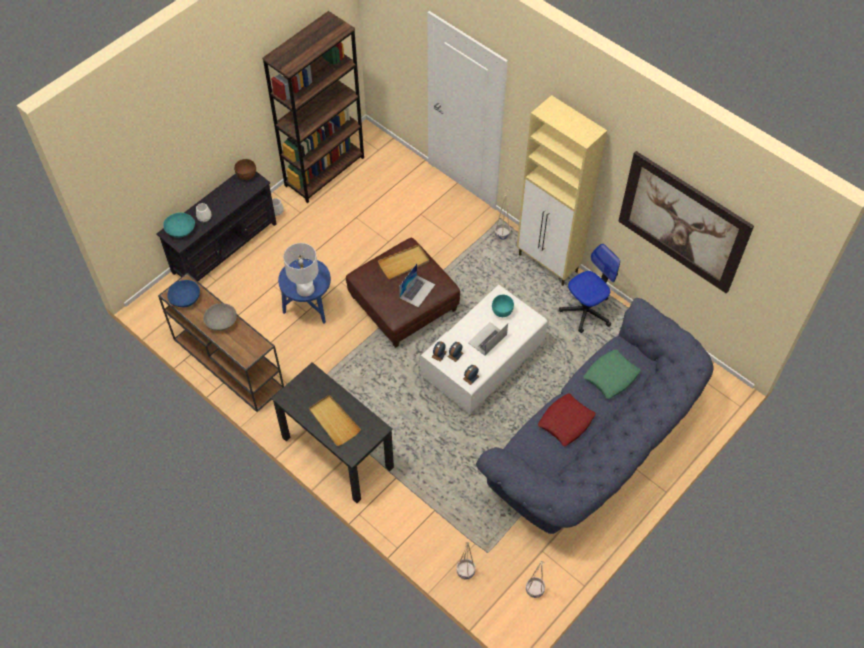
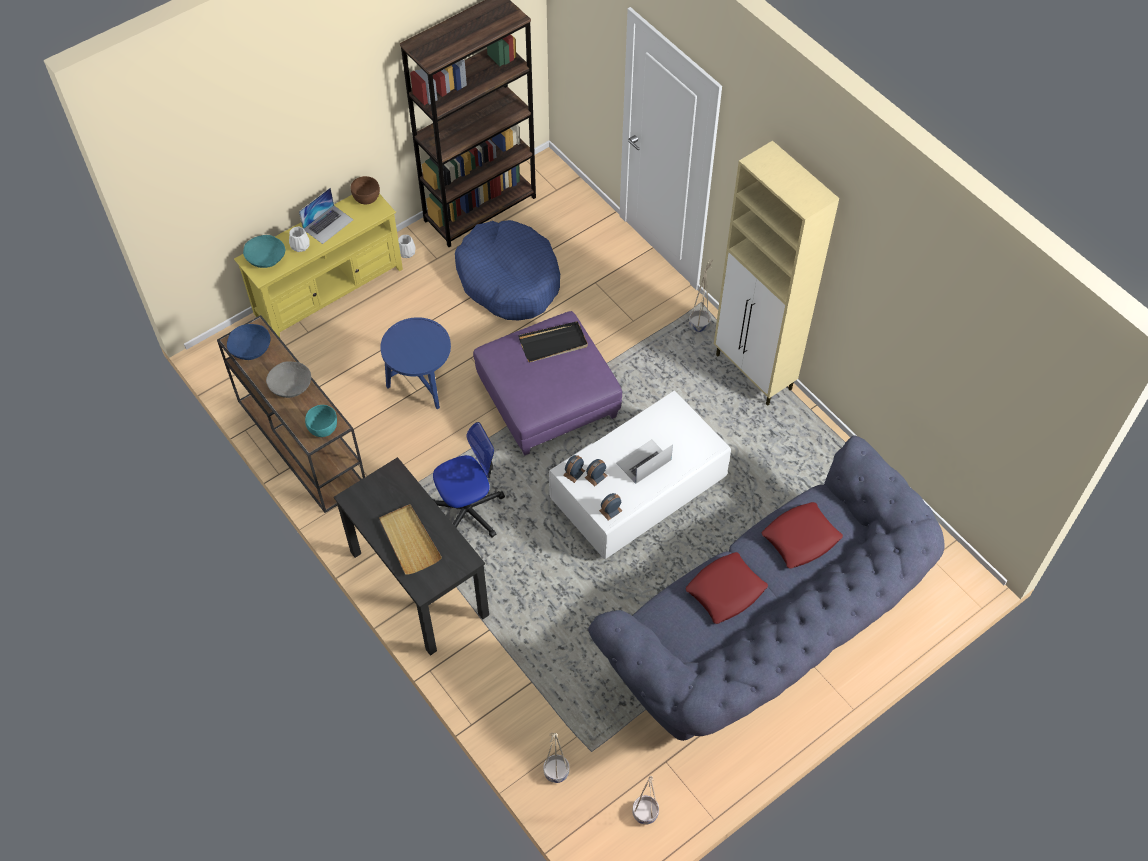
camera: 10 degrees right, 0 degrees up
black tv stand [156,171,276,281] -> yellow tv stand [234,193,403,338]
white table lamp [283,243,318,297] -> none
brown ottoman [346,238,460,348] -> purple ottoman [473,311,622,456]
beige tray [378,244,429,279] -> black tray [518,321,588,363]
laptop [399,263,435,307] -> laptop moved to [299,188,353,244]
turquoise bowl [492,295,514,317] -> turquoise bowl moved to [305,405,337,437]
office chair [559,244,620,333] -> office chair moved to [433,422,505,538]
green pillow [584,349,641,399] -> red pillow [762,502,843,569]
picture [618,151,754,294] -> none
none -> blue dog bed [455,220,560,320]

